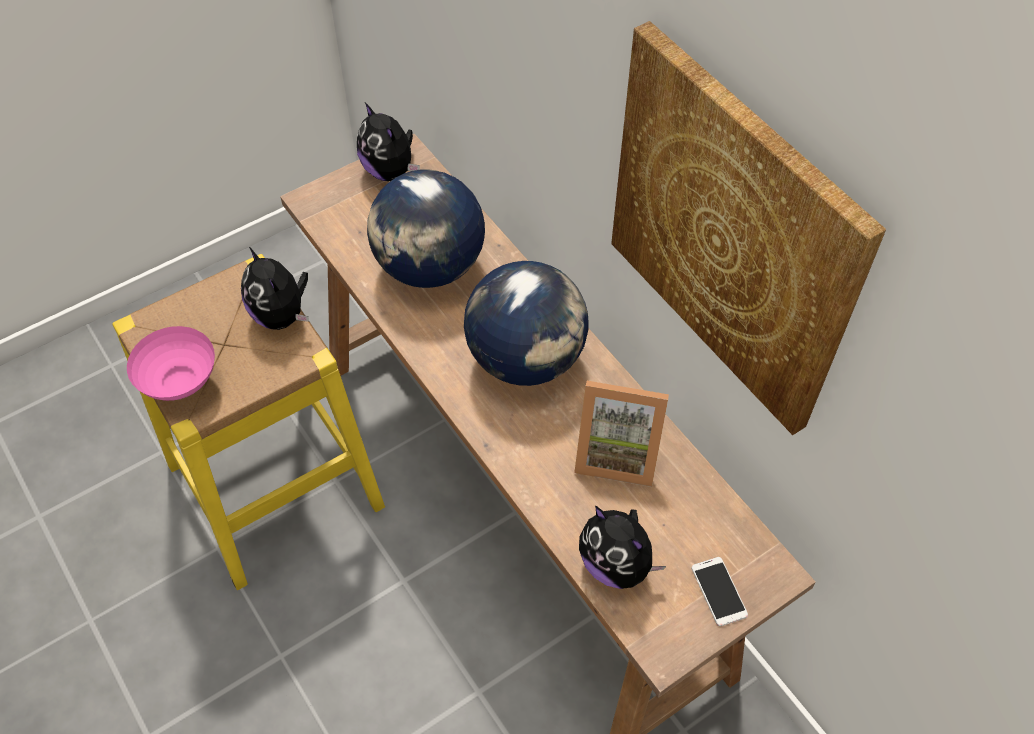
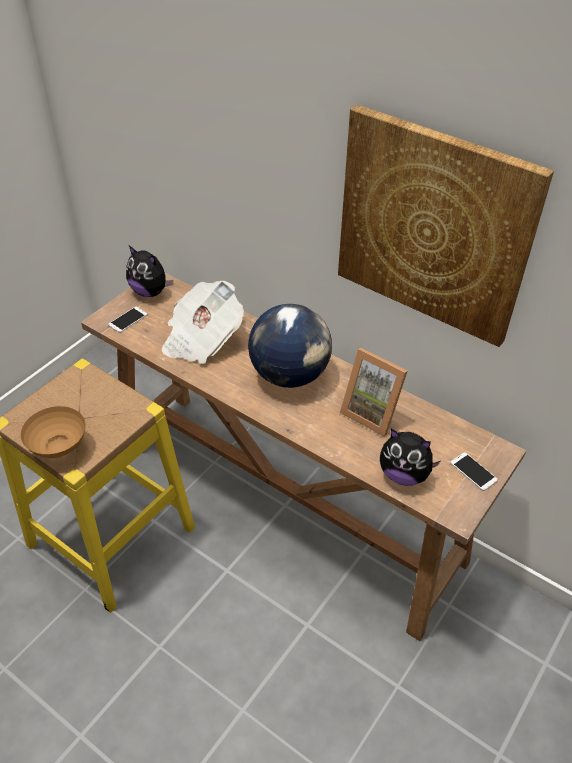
camera: 20 degrees left, 10 degrees down
pink bowl [127,326,215,401] -> brown bowl [21,406,86,459]
plush toy [241,247,309,330] -> none
globe [367,169,485,288] -> newspaper [162,281,244,364]
picture frame [574,381,669,487] -> picture frame turned 45 degrees clockwise [340,348,408,437]
none -> phone [108,307,147,333]

